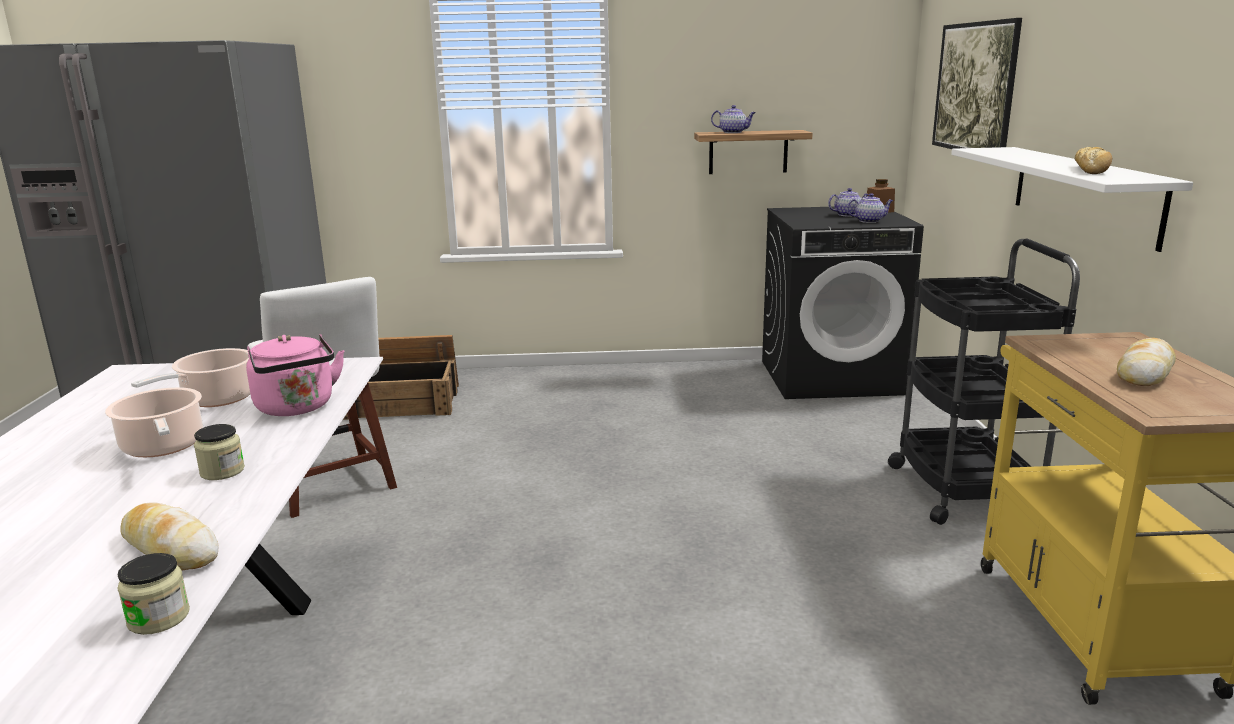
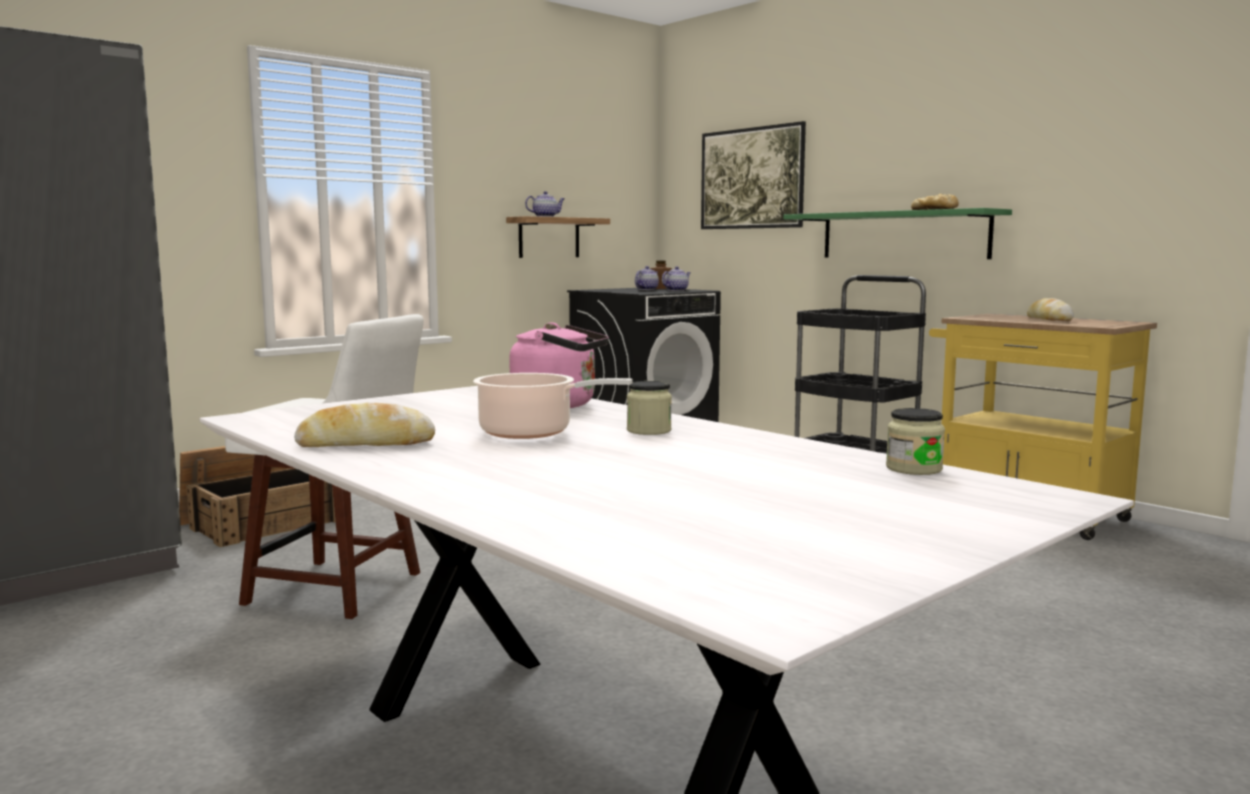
camera: 40 degrees left, 10 degrees down
bread [120,502,218,570] -> bread moved to [294,402,435,447]
cooking pot [131,348,250,407] -> none
white shelf [951,147,1193,252] -> green shelf [783,208,1012,259]

